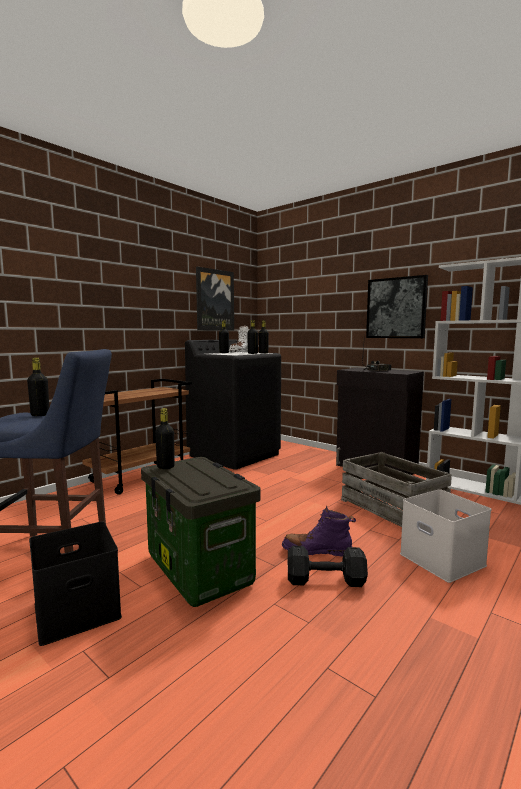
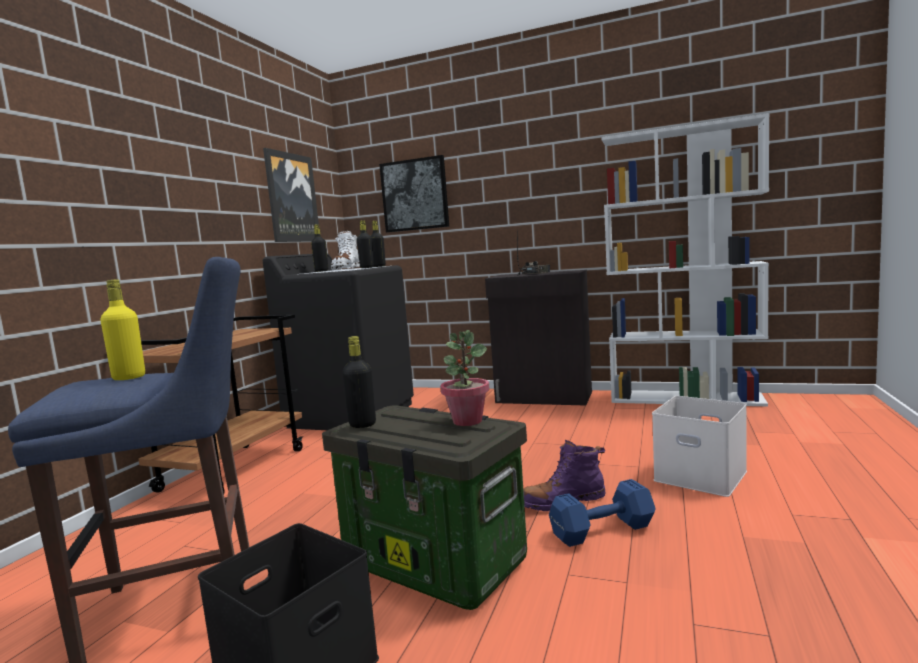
camera: 20 degrees left, 0 degrees up
black bottle [27,358,49,416] -> yellow bottle [100,279,145,380]
black dumbbell [288,546,368,587] -> blue dumbbell [549,479,656,547]
crate [341,452,452,527] -> none
picture [366,275,428,338] -> picture moved to [379,155,449,232]
none -> potted plant [440,330,490,426]

